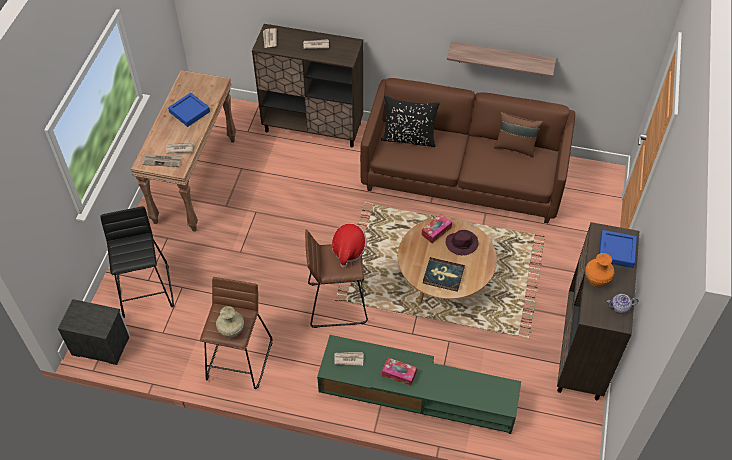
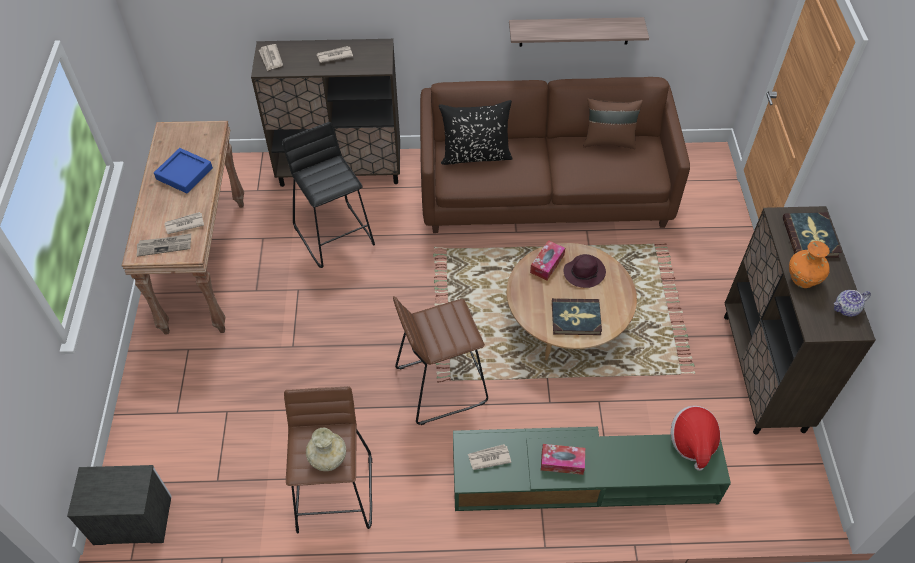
camera: 15 degrees left, 0 degrees up
black stool [100,206,174,318] -> black stool moved to [282,122,375,268]
hat [332,223,367,268] -> hat moved to [671,406,720,471]
blue tray [599,230,637,268] -> book [783,212,842,258]

